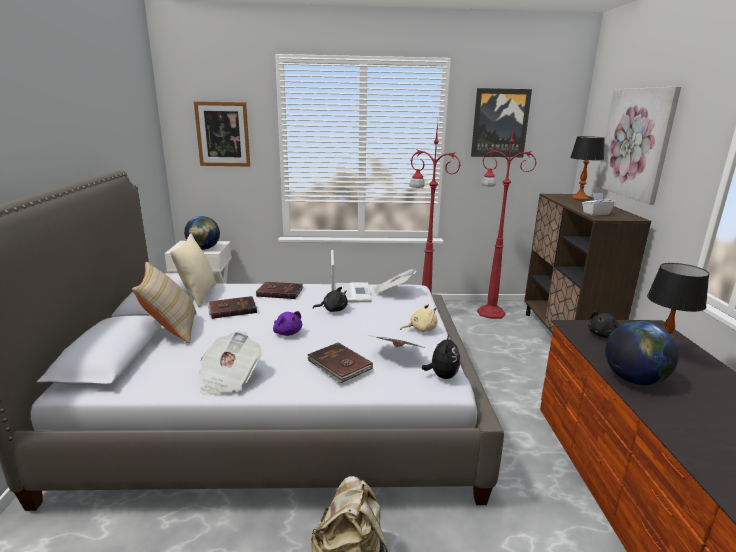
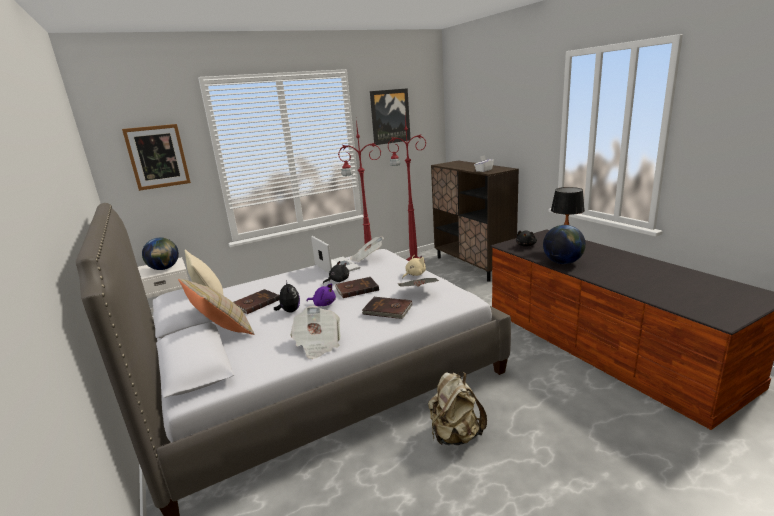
camera: 25 degrees left, 0 degrees up
brown book [256,282,303,299] -> brown book moved to [335,277,379,298]
plush toy [422,334,461,379] -> plush toy moved to [274,281,300,313]
table lamp [570,136,605,201] -> none
picture [596,87,681,205] -> none

